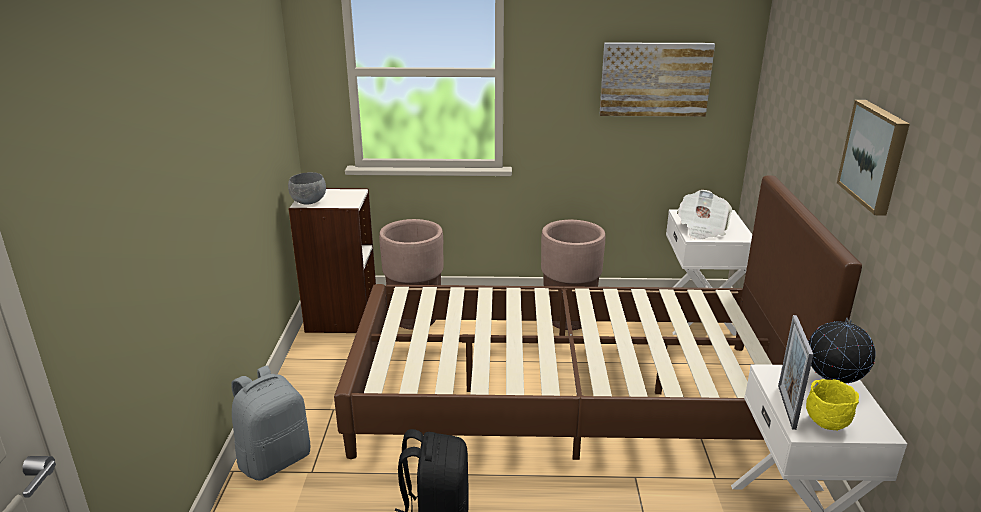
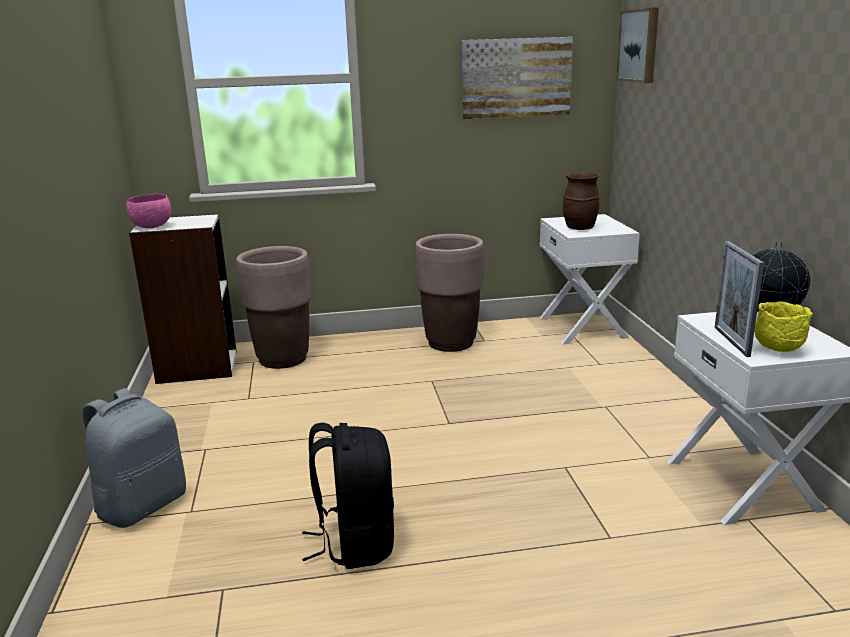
camera: 10 degrees left, 5 degrees down
grey bowl [288,172,326,204] -> pink bowl [126,194,171,228]
brown bed [334,175,862,460] -> none
newspaper [677,190,733,240] -> brown vase [563,172,600,230]
picture [837,100,910,215] -> picture moved to [617,7,659,83]

